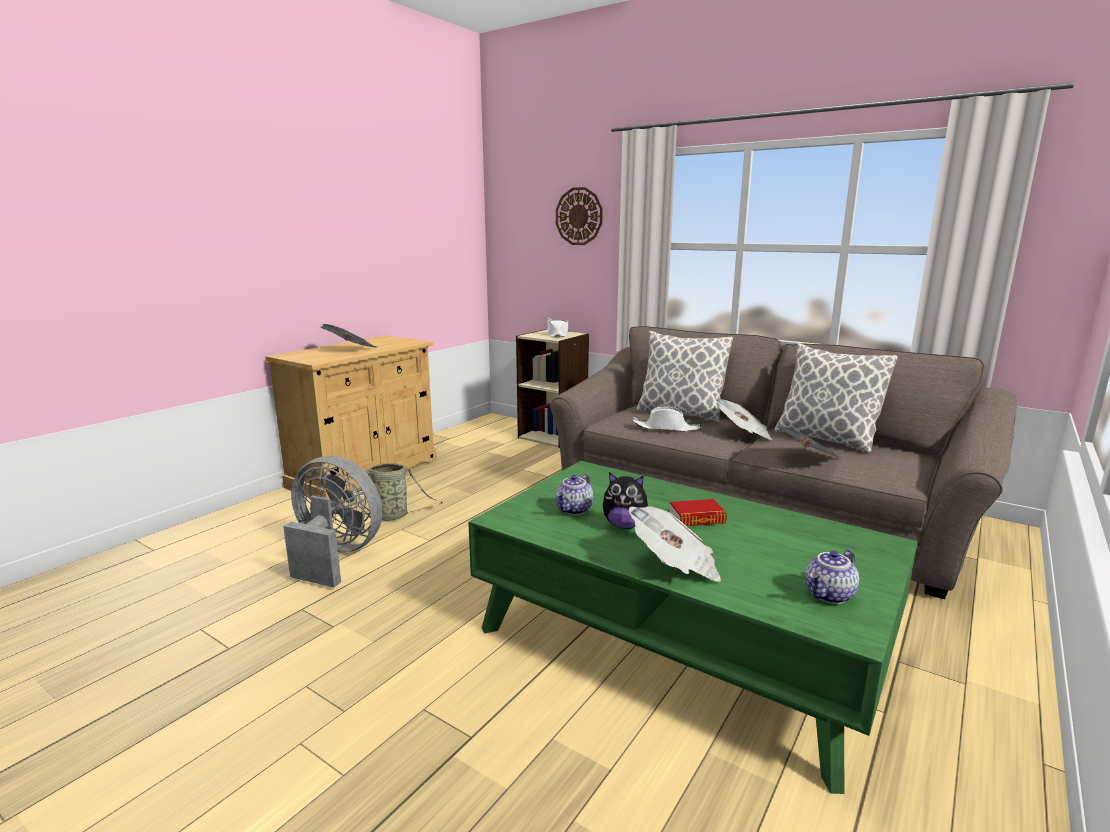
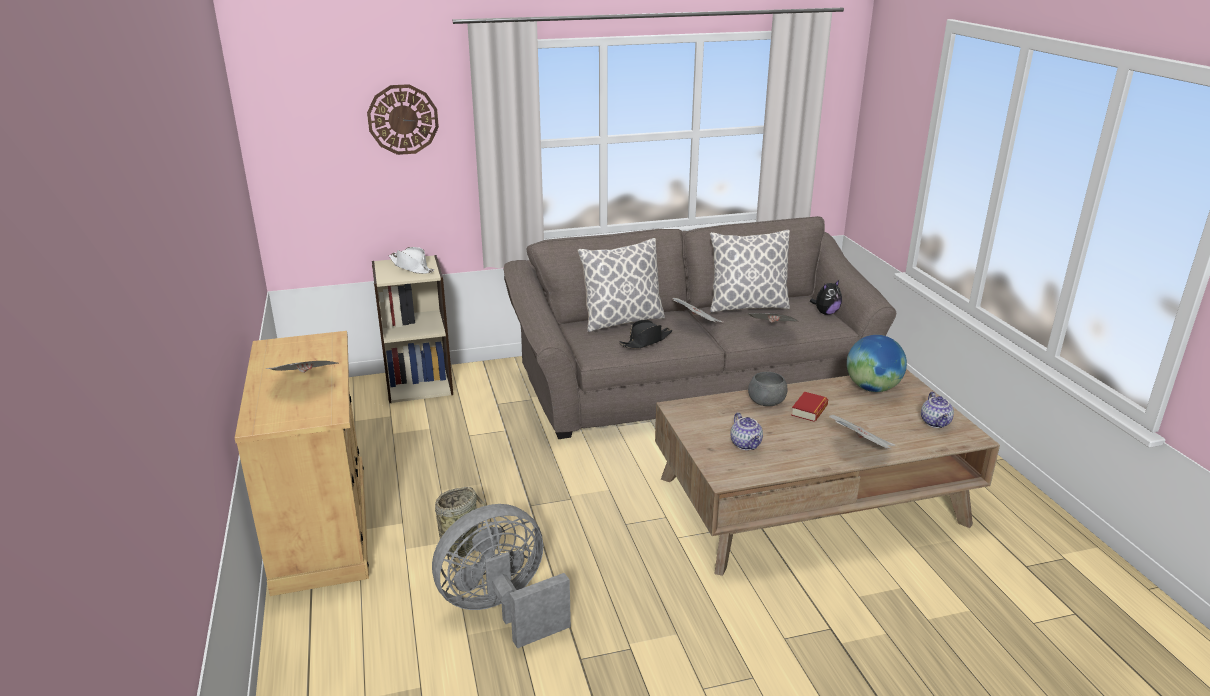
camera: 50 degrees left, 10 degrees up
green coffee table [468,461,918,794] -> brown coffee table [655,369,1000,576]
plush toy [603,472,654,529] -> plush toy moved to [810,280,842,315]
white hat [632,407,702,431] -> black hat [619,320,672,349]
none -> grey bowl [748,372,787,406]
none -> globe [847,335,907,392]

